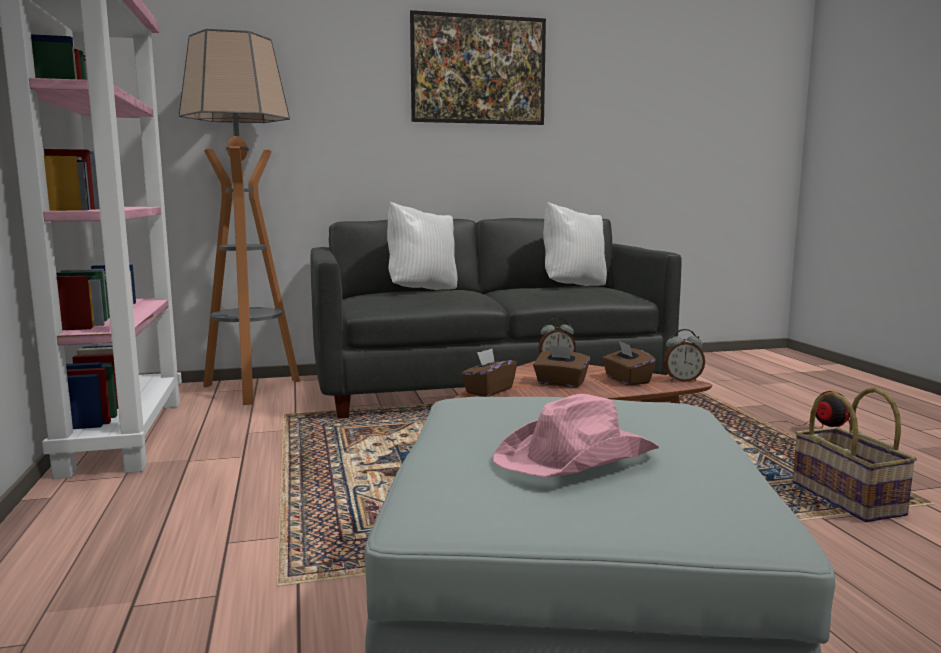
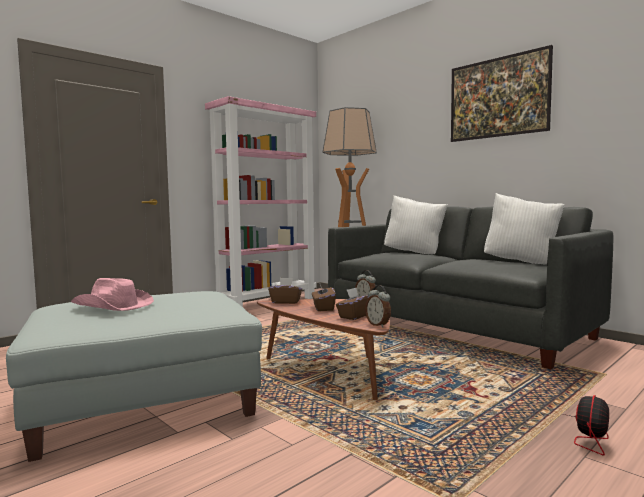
camera: 60 degrees right, 5 degrees down
basket [792,387,917,522] -> none

